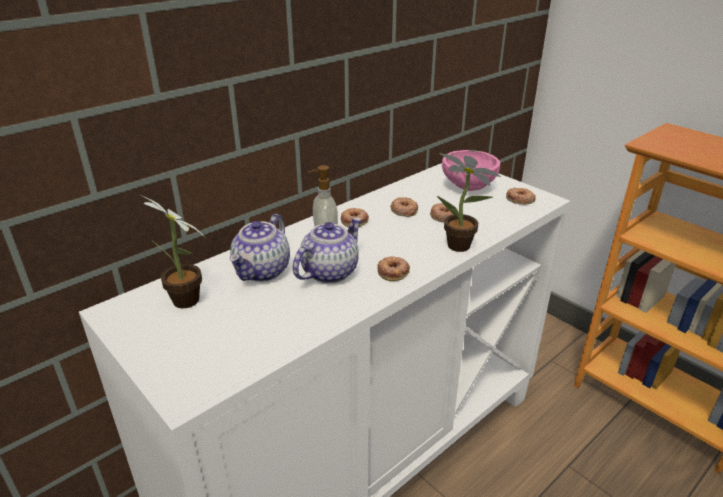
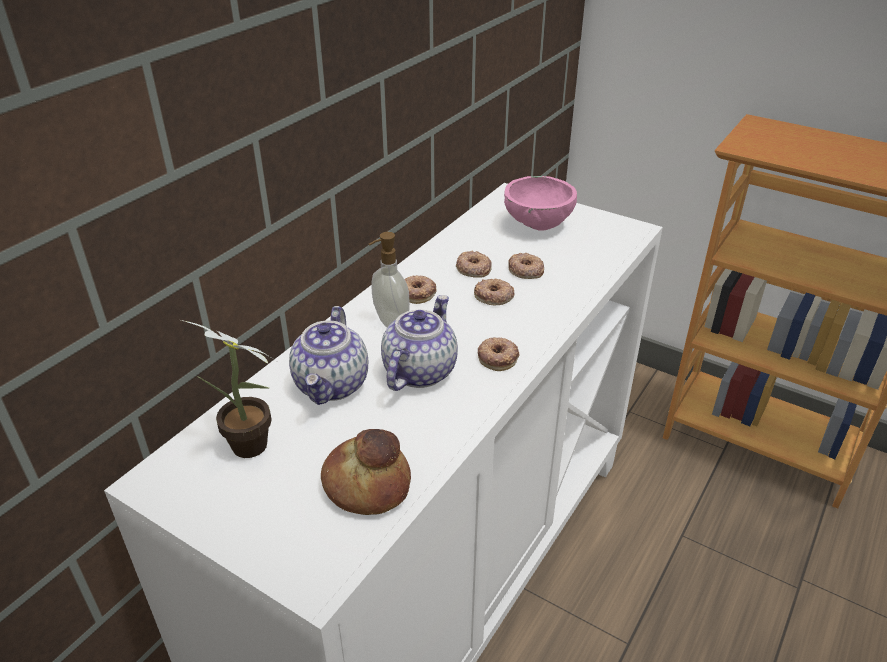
camera: 15 degrees left, 5 degrees up
potted plant [437,153,501,252] -> none
donut [506,188,536,205] -> donut moved to [474,279,514,305]
none -> bread [321,429,411,515]

